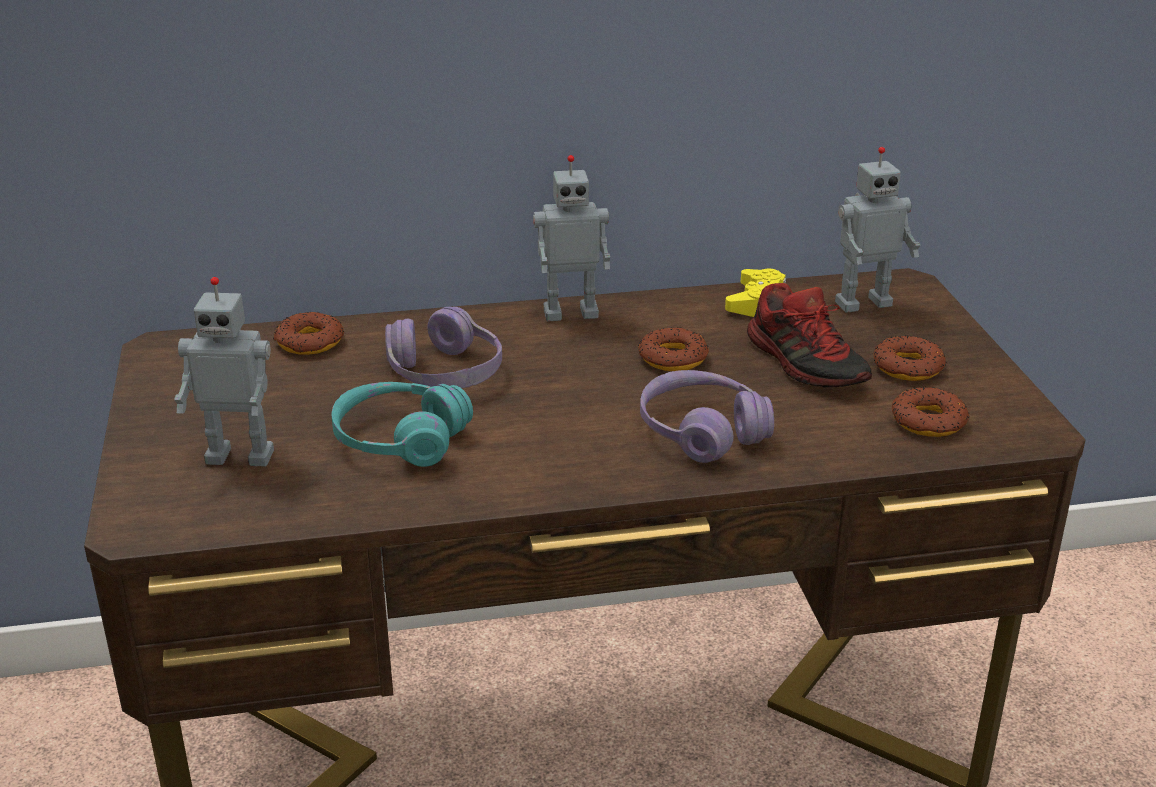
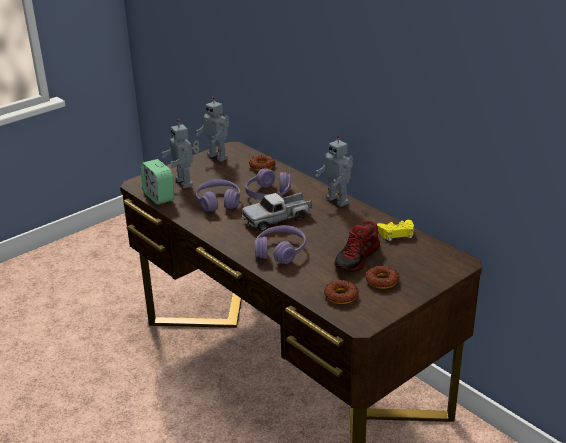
camera: 60 degrees right, 0 degrees up
turquoise headphones [332,382,473,467] -> purple headphones [196,179,240,212]
donut [638,327,709,371] -> none
toy robot [835,147,921,313] -> toy robot moved to [196,96,229,162]
none -> alarm clock [141,159,174,205]
none -> toy truck [242,192,312,231]

